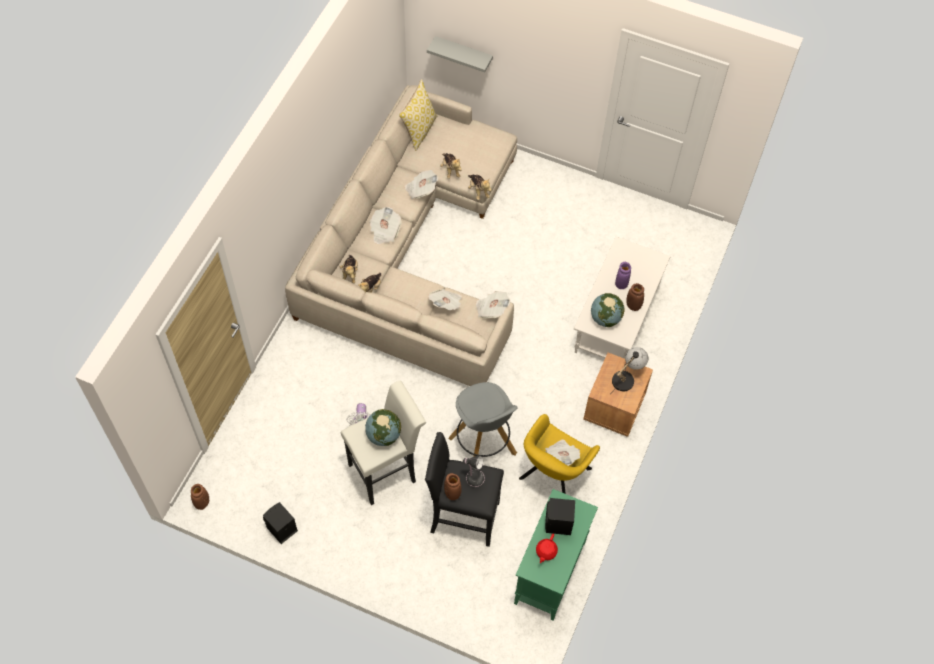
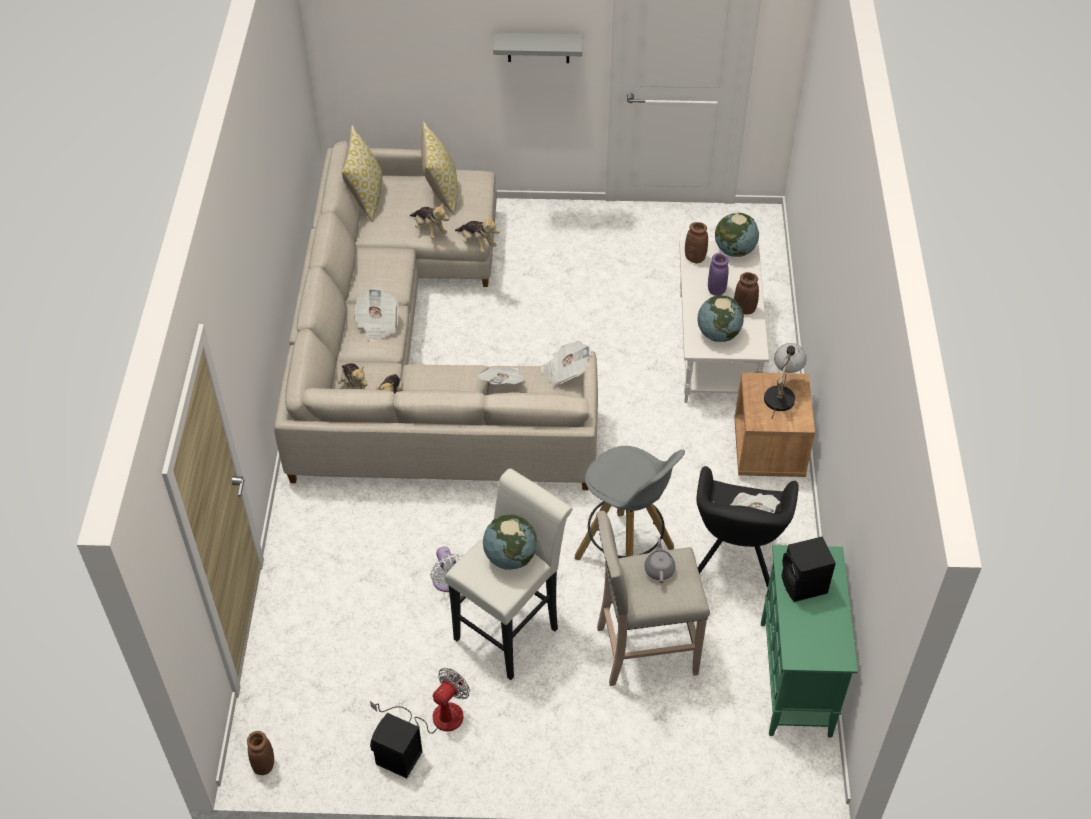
camera: 20 degrees left, 10 degrees down
newspaper [405,170,438,199] -> none
black stool [425,432,504,547] -> beige stool [596,511,710,686]
grey shelf [427,36,493,73] -> grey shelf moved to [493,33,583,63]
brown vase [444,473,461,500] -> brown vase moved to [685,222,708,263]
table lamp [462,456,485,487] -> grey teapot [644,537,676,583]
yellow armchair [519,414,600,494] -> black armchair [696,466,799,587]
red teapot [536,534,558,563] -> none
none -> fan [370,668,470,734]
none -> pillow [421,121,458,215]
none -> globe [715,213,759,257]

